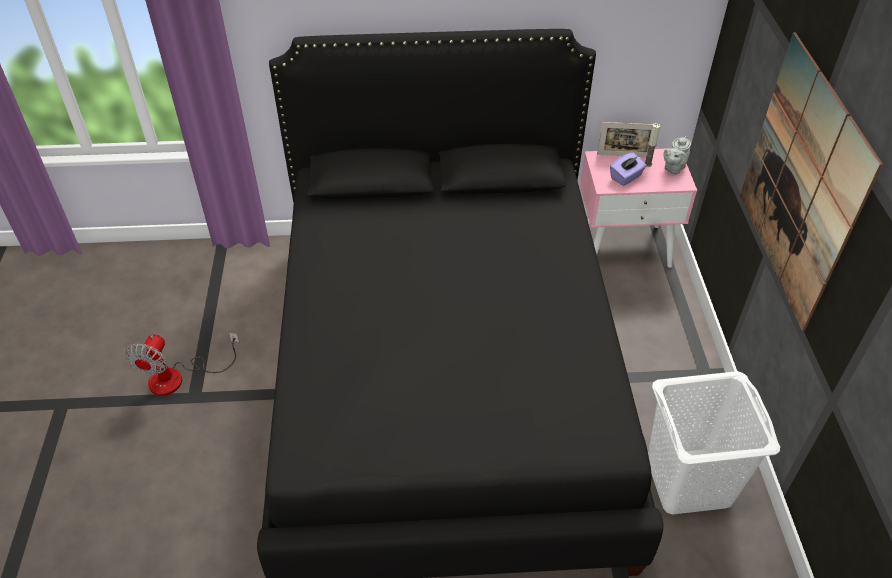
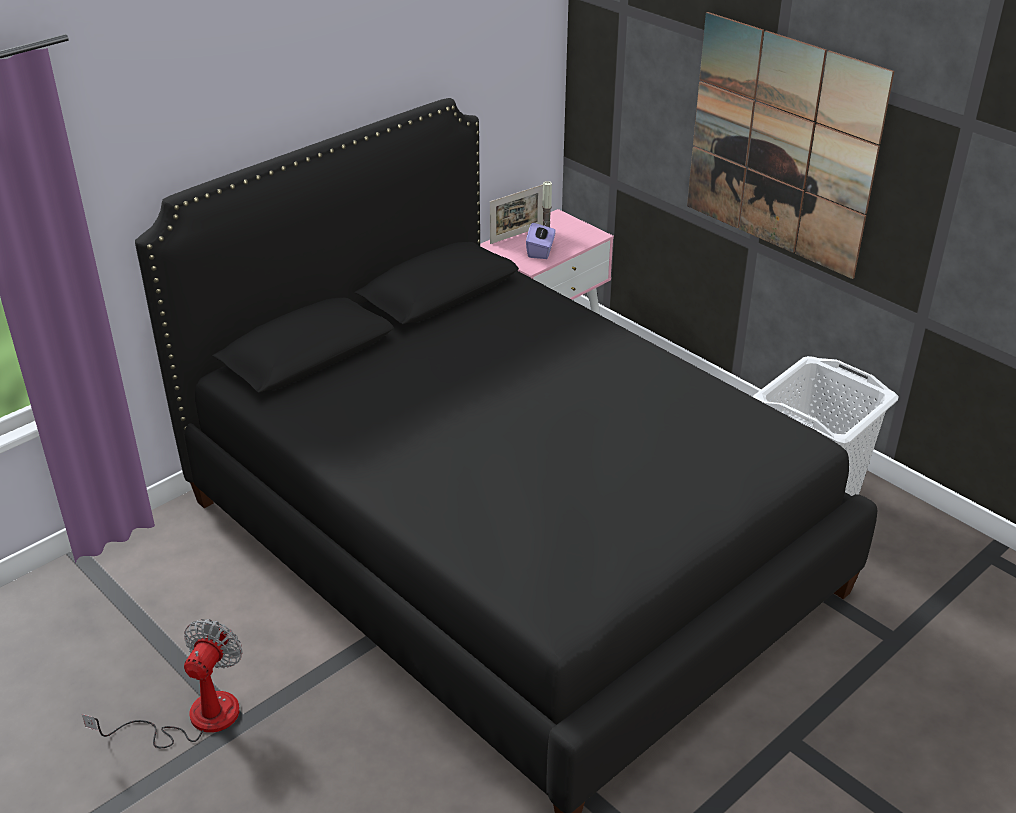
camera: 40 degrees left, 10 degrees down
fan [125,333,239,396] -> fan turned 135 degrees counterclockwise [82,619,243,748]
grey teapot [663,136,691,175] -> none

